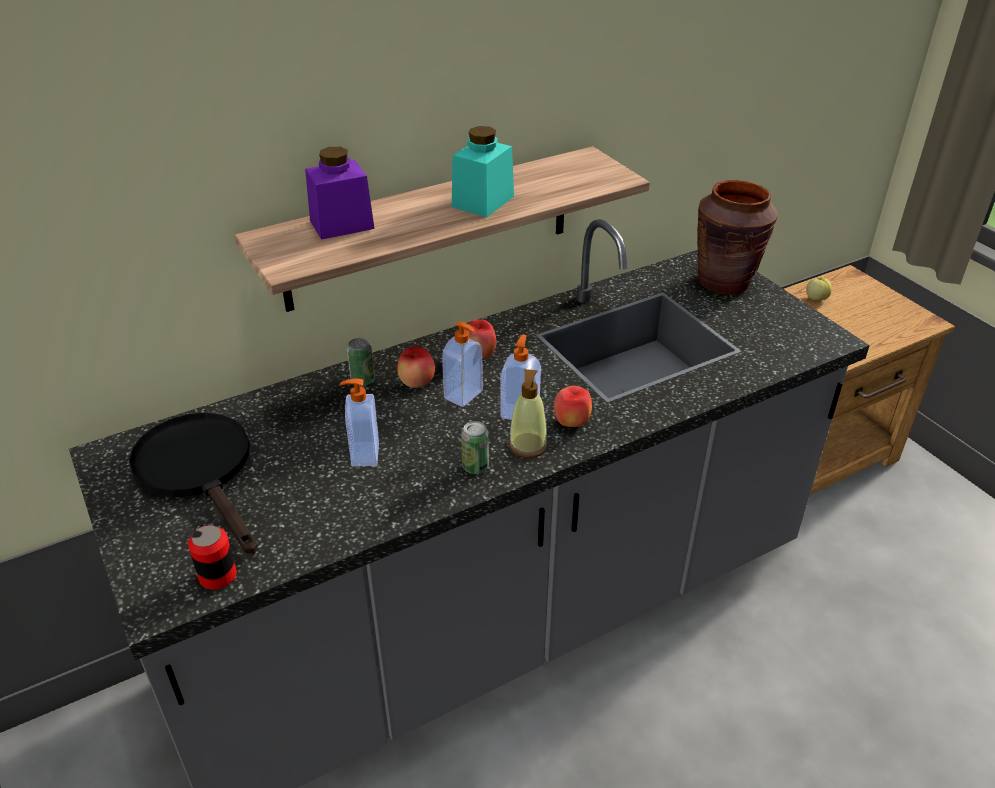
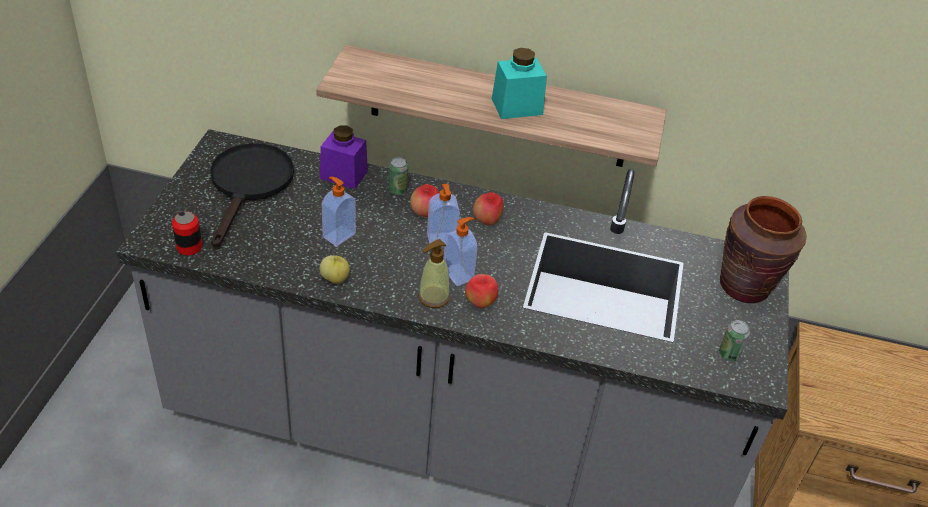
camera: 40 degrees right, 5 degrees up
purple jar [305,147,374,240] -> purple jar moved to [320,125,368,189]
can [461,421,489,474] -> can moved to [719,320,750,361]
apple [806,277,832,300] -> apple moved to [319,255,350,284]

